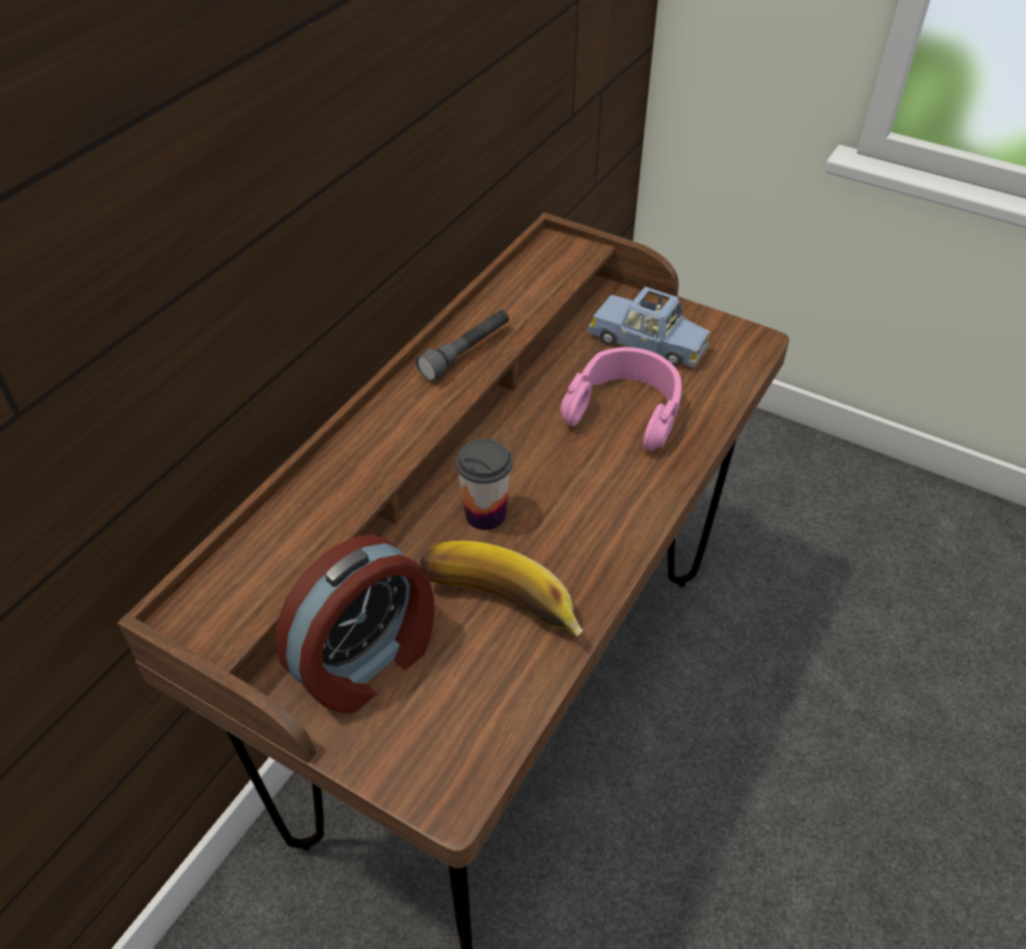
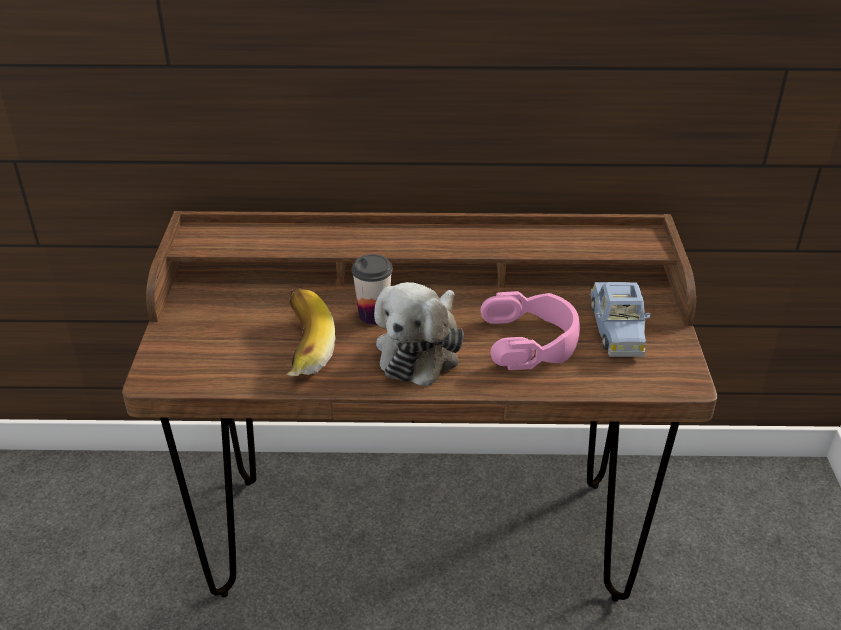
camera: 60 degrees right, 10 degrees down
alarm clock [275,534,434,713] -> none
grey flashlight [416,310,509,381] -> none
none -> plush toy [374,282,464,387]

